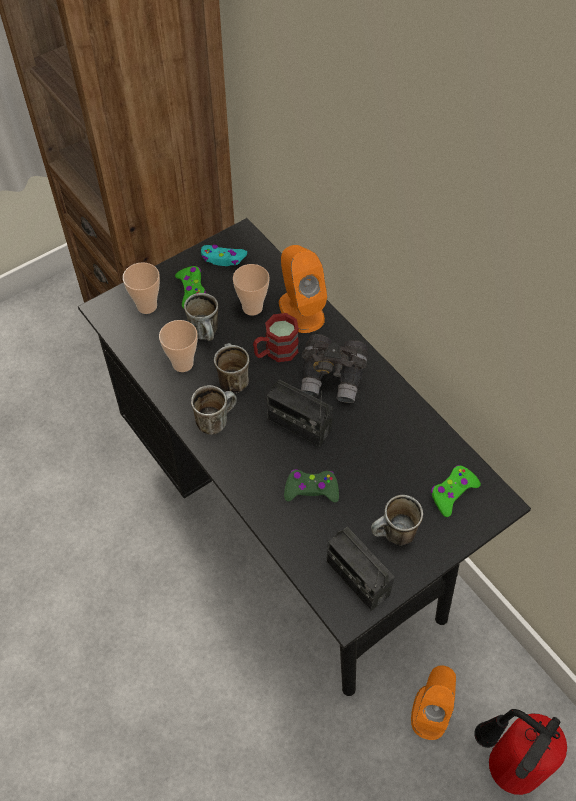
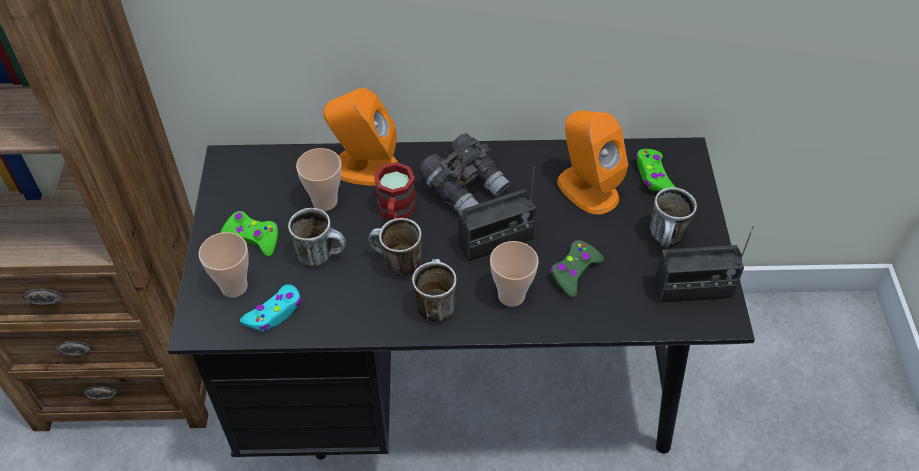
camera: 55 degrees left, 5 degrees down
cup [159,320,198,372] -> cup moved to [490,241,539,307]
turquoise game controller [201,245,247,266] -> turquoise game controller moved to [240,284,302,331]
orange speaker [411,665,456,740] -> orange speaker moved to [557,111,628,215]
fire extinguisher [474,709,567,795] -> none

